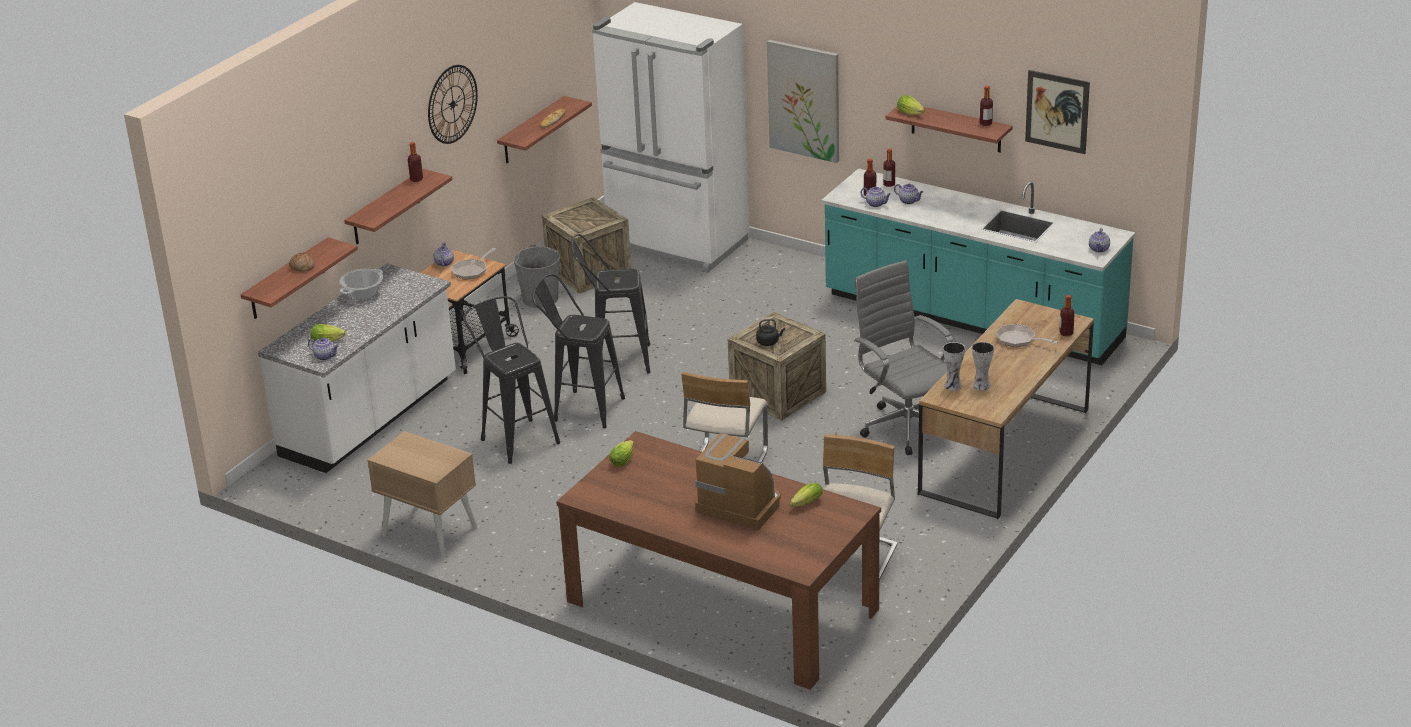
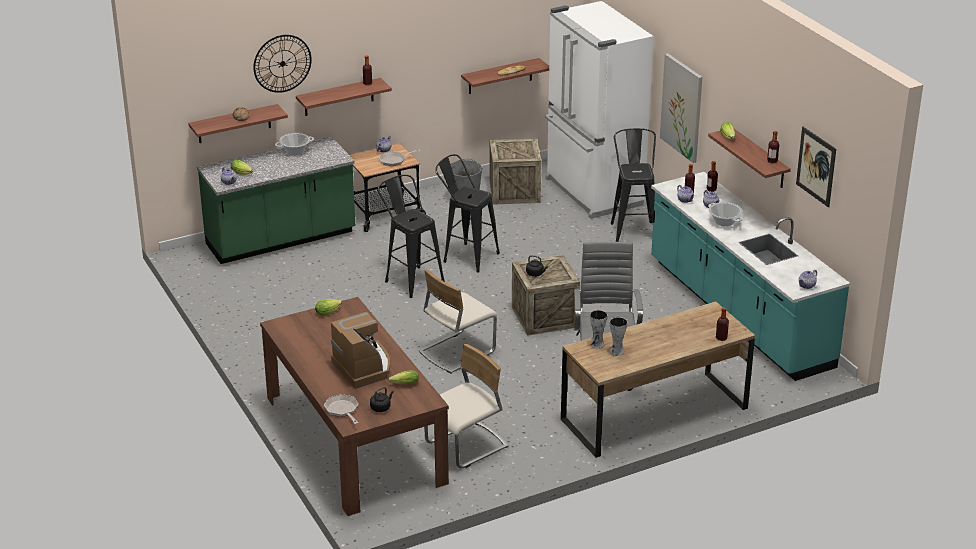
camera: 30 degrees right, 0 degrees up
white counter [258,263,456,473] -> green counter [197,137,355,264]
beige nightstand [367,431,478,558] -> none
wall clock [428,65,478,144] -> wall clock moved to [254,35,312,93]
black stool [463,296,560,464] -> black stool moved to [611,128,656,242]
frying pan [996,324,1058,347] -> frying pan moved to [324,394,359,424]
none -> black kettle [370,387,394,412]
none -> cooking pot [708,202,743,226]

